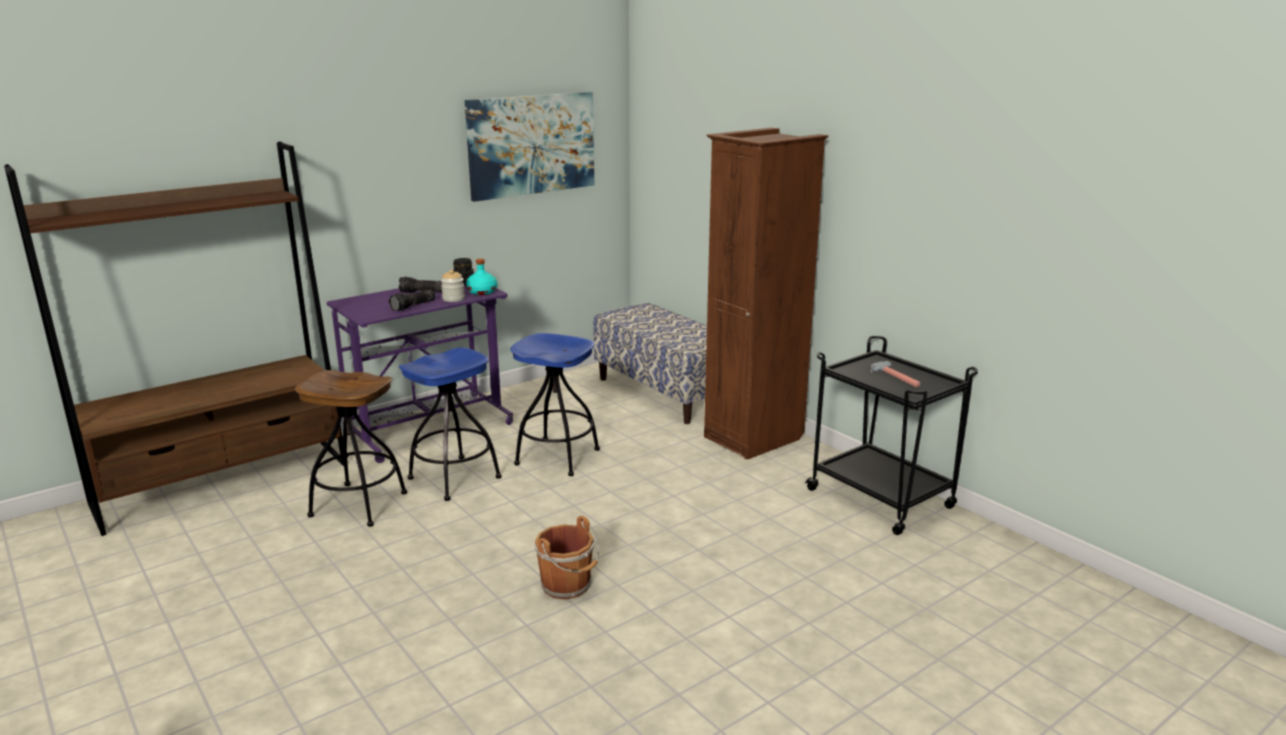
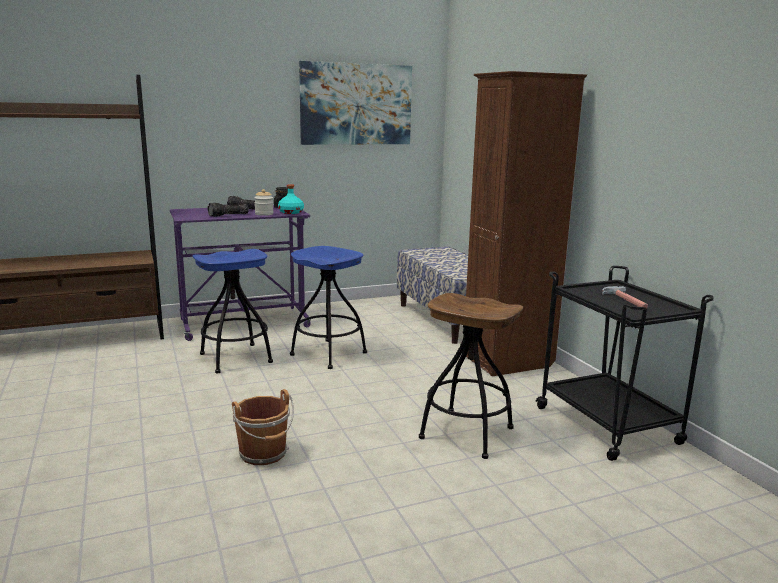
camera: 15 degrees right, 5 degrees down
brown stool [295,370,407,527] -> brown stool moved to [419,293,523,459]

